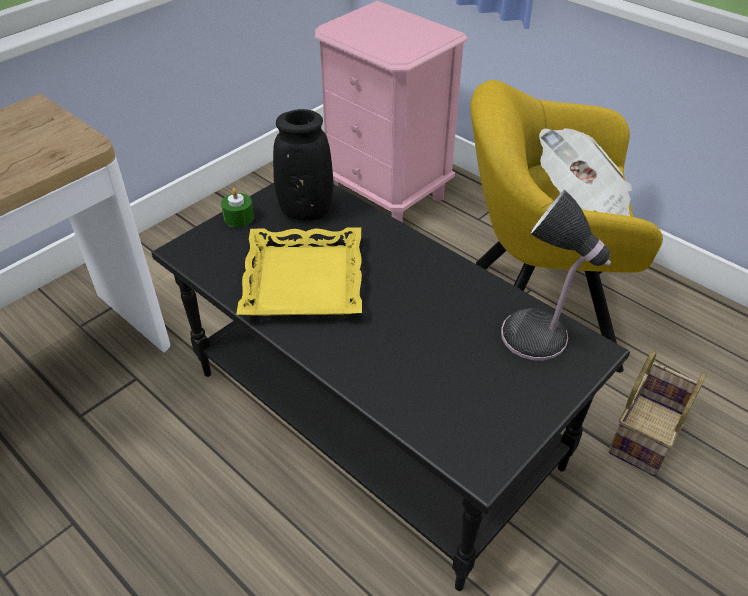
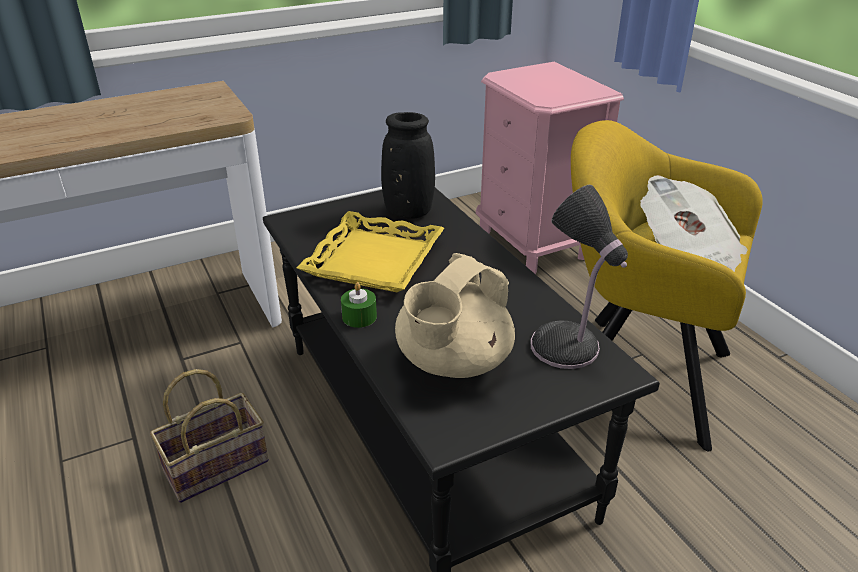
camera: 20 degrees right, 10 degrees down
green candle [221,188,254,227] -> green candle moved to [341,282,377,328]
basket [609,351,706,476] -> basket moved to [150,369,269,503]
none -> beige teapot [395,253,515,378]

